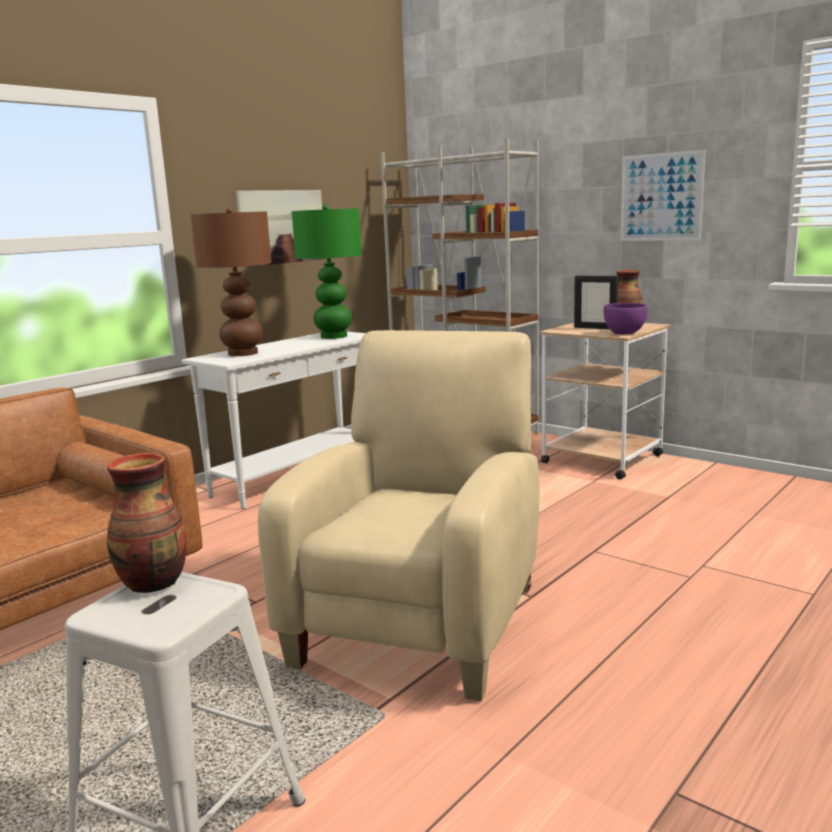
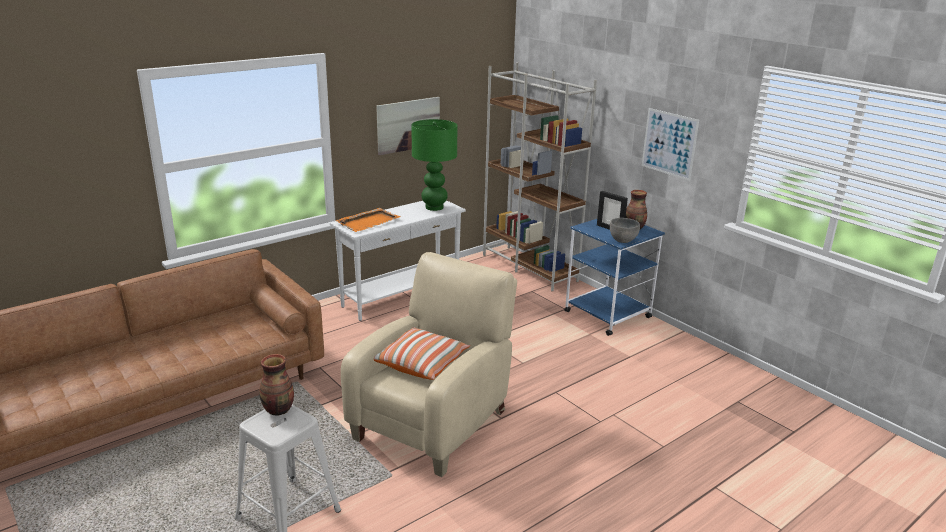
camera: 10 degrees right, 10 degrees up
brown table lamp [191,207,271,356] -> orange tray [335,208,400,232]
beige cart [539,323,670,480] -> blue cart [564,219,665,336]
purple bowl [604,303,647,335] -> grey bowl [610,218,640,243]
none -> pillow [374,327,470,380]

